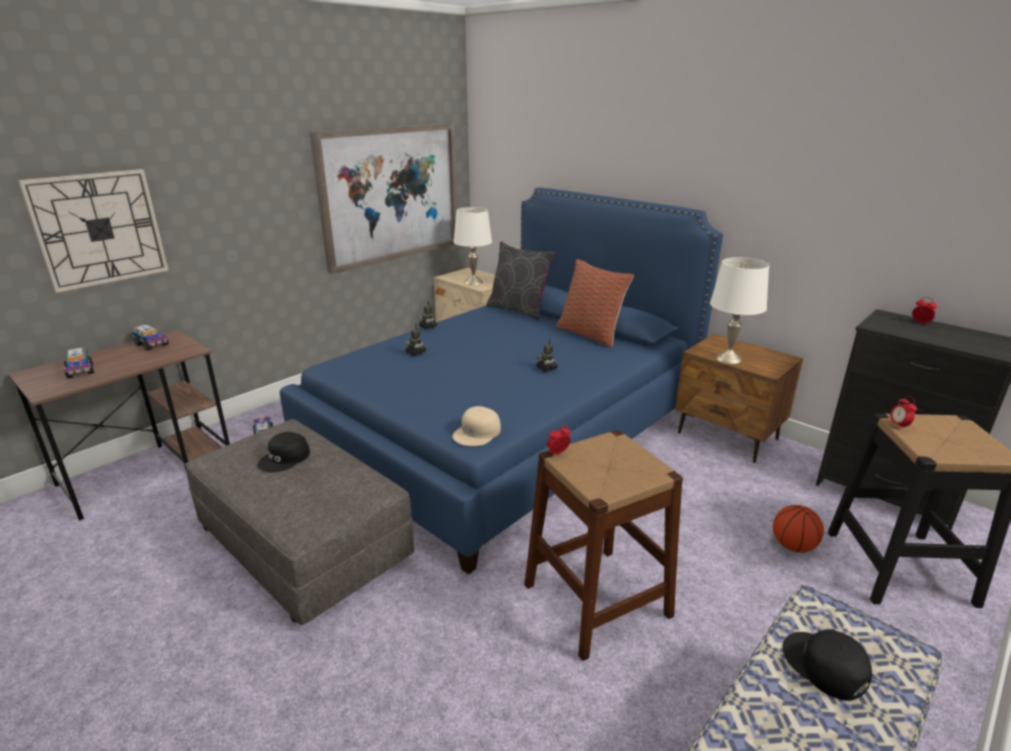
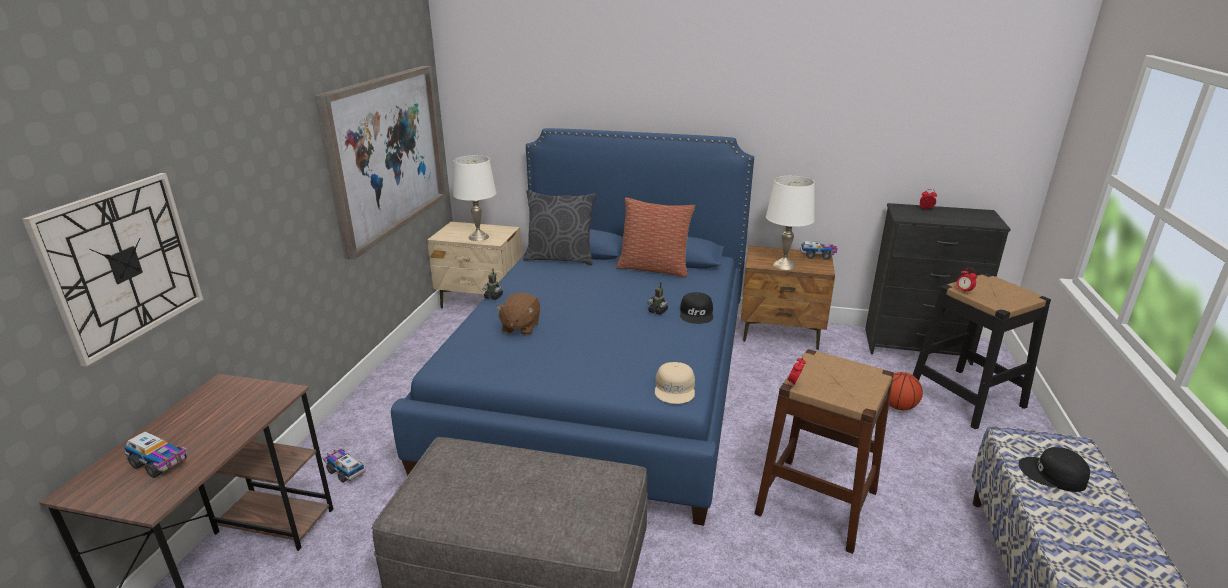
camera: 30 degrees left, 0 degrees up
toy truck [133,324,169,351] -> toy truck moved to [800,241,838,260]
black cap [257,432,310,472] -> black cap moved to [680,292,713,324]
toy robot [405,324,426,356] -> brown plush toy [496,292,540,335]

